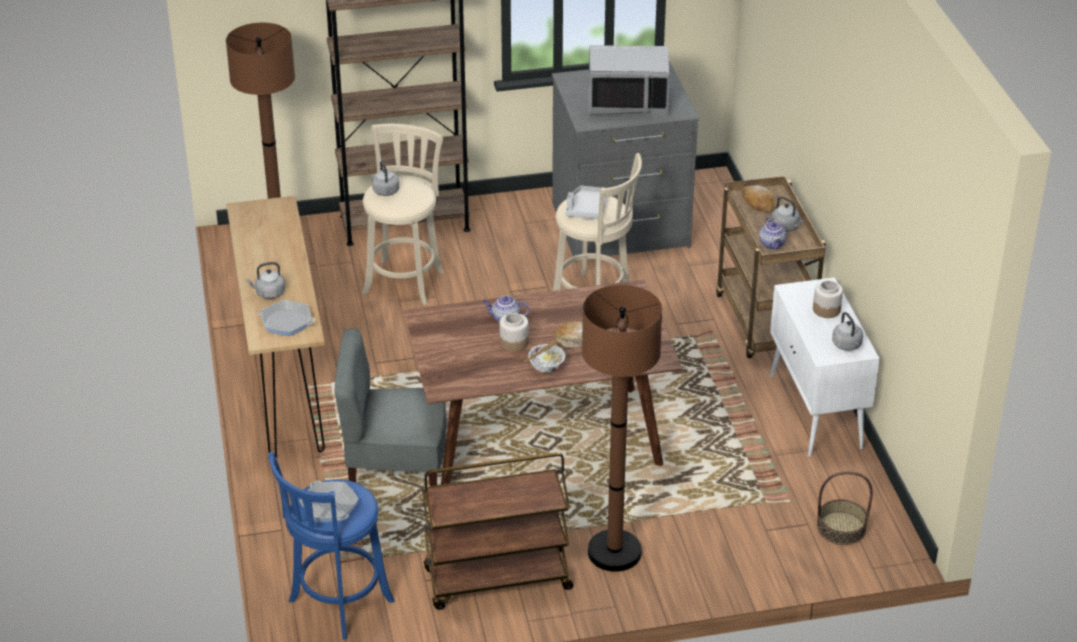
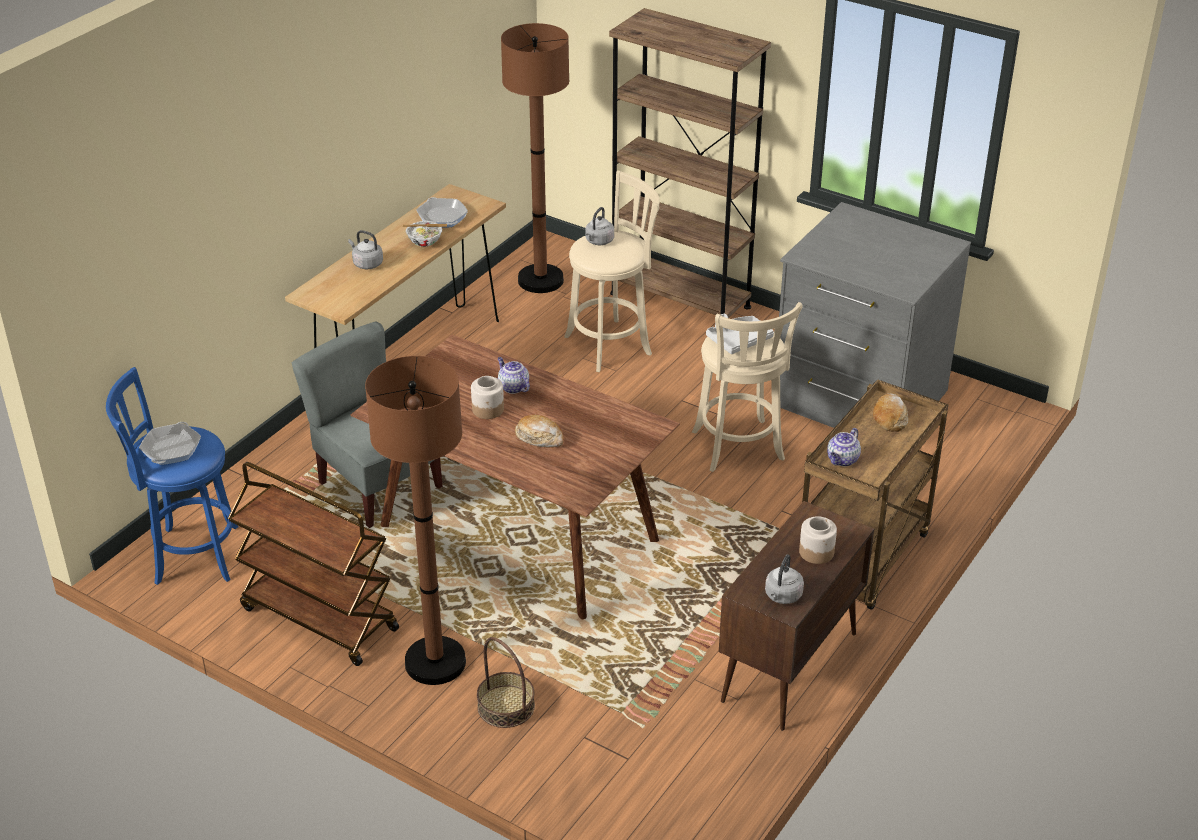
camera: 45 degrees right, 0 degrees up
frying pan [258,300,315,336] -> frying pan moved to [416,197,468,228]
bowl [524,340,566,373] -> bowl moved to [403,221,447,247]
grey microwave [589,45,669,116] -> none
white cabinet [770,277,880,457] -> brown cabinet [719,501,874,731]
grey kettle [771,196,804,232] -> none
basket [817,471,873,545] -> basket moved to [477,637,535,728]

